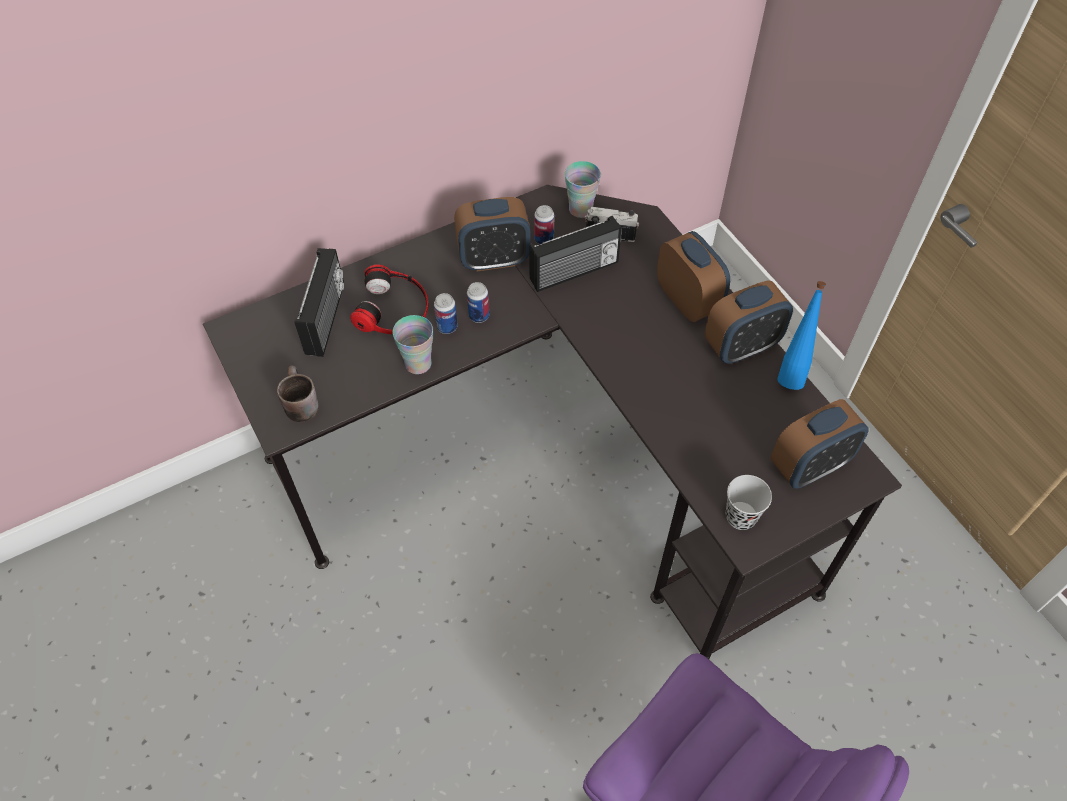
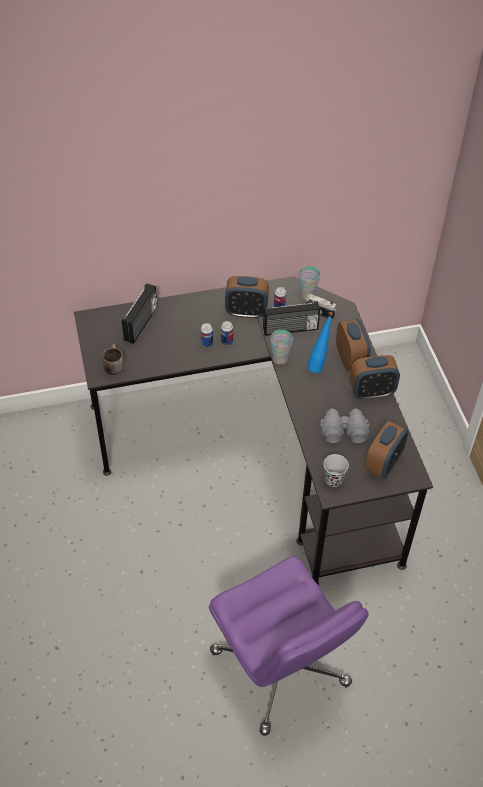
camera: 15 degrees right, 5 degrees down
headphones [350,264,428,335] -> none
cup [393,315,433,374] -> cup moved to [270,330,293,364]
alarm clock [771,399,869,489] -> alarm clock turned 45 degrees counterclockwise [365,421,408,479]
blue bottle [777,281,826,390] -> blue bottle moved to [307,312,333,373]
none -> grey binoculars [320,408,369,443]

